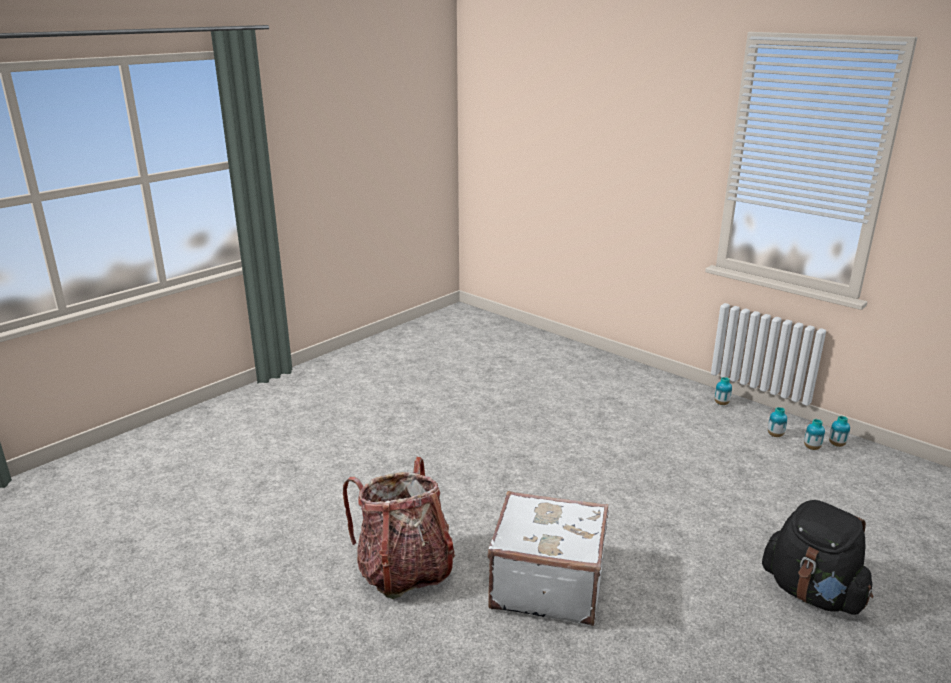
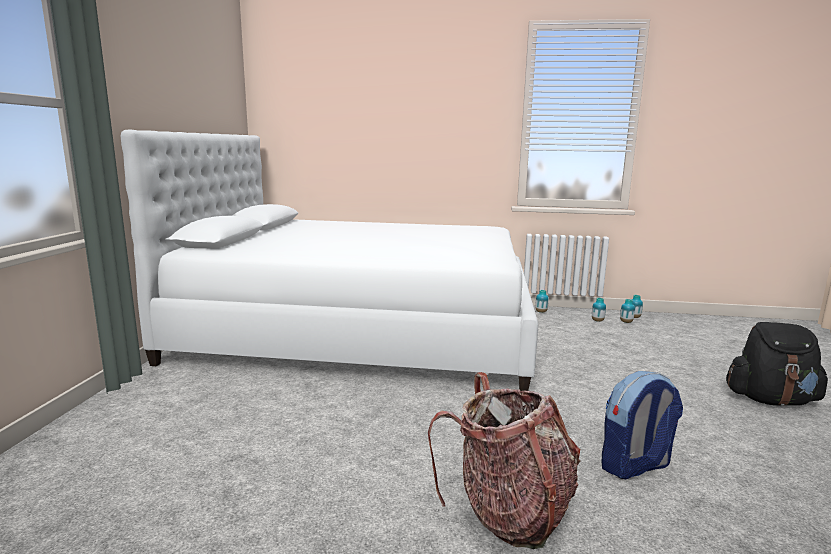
camera: 35 degrees left, 10 degrees down
white suitcase [487,491,608,626] -> backpack [602,371,683,480]
none -> white bed [121,130,538,391]

